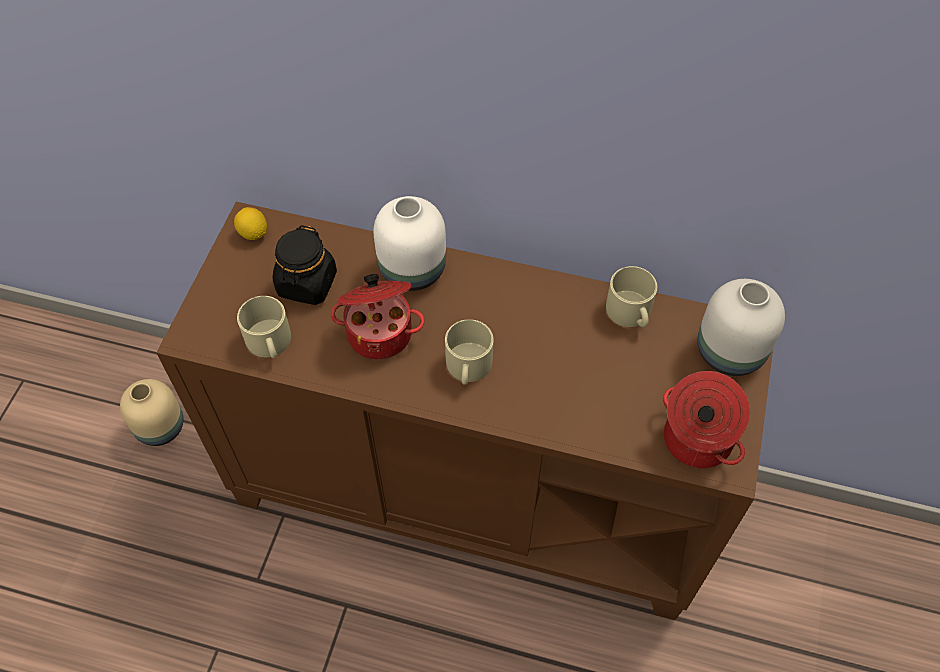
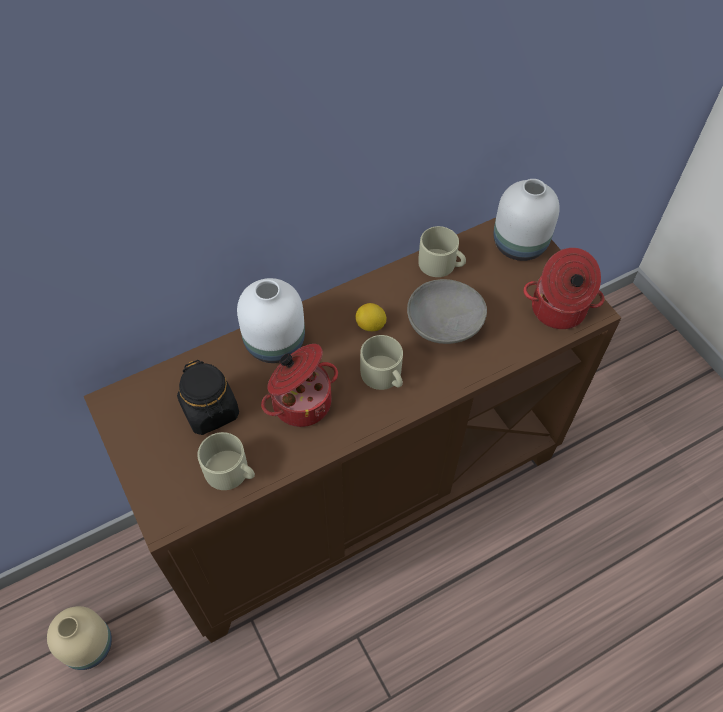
camera: 45 degrees left, 0 degrees up
lemon [234,207,267,240] -> lemon moved to [356,303,386,331]
none -> grey bowl [407,279,487,344]

